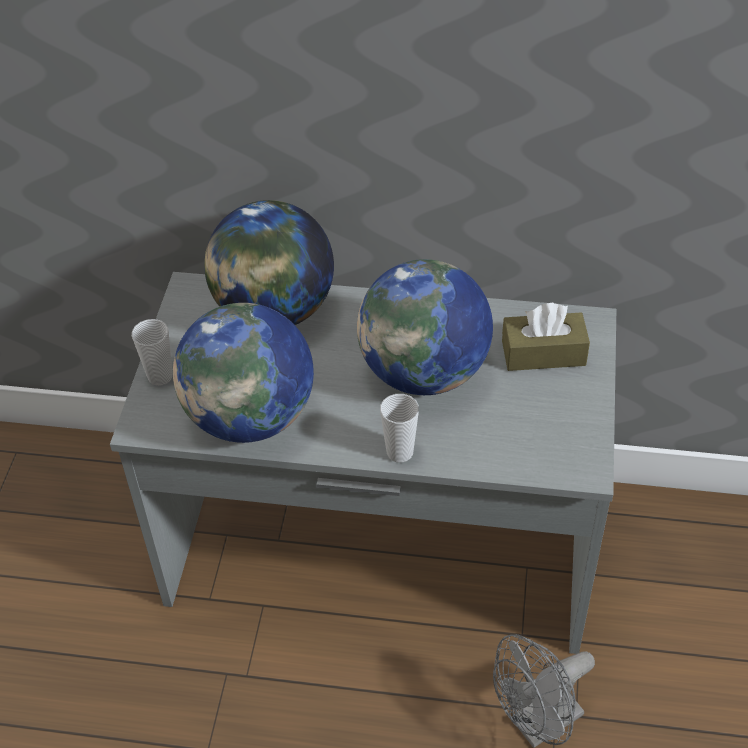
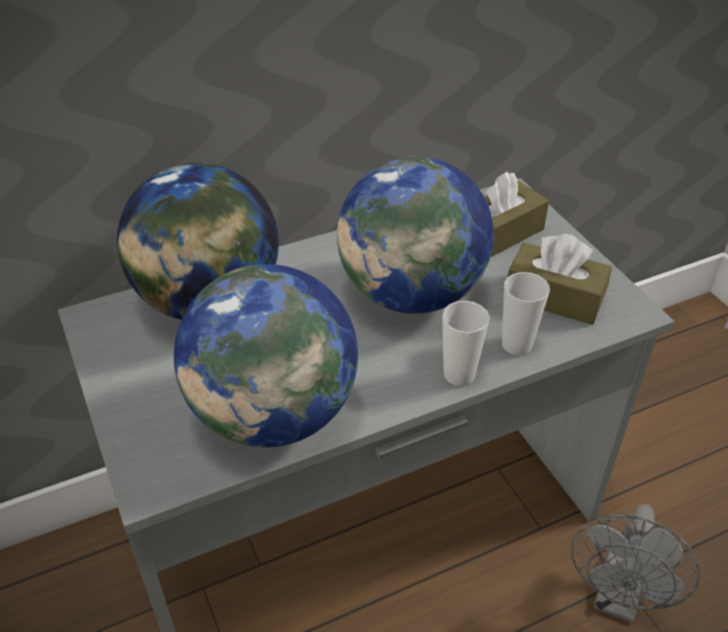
camera: 35 degrees left, 5 degrees down
cup [132,319,173,386] -> cup moved to [502,272,550,355]
none -> brown tissue box [508,234,612,325]

